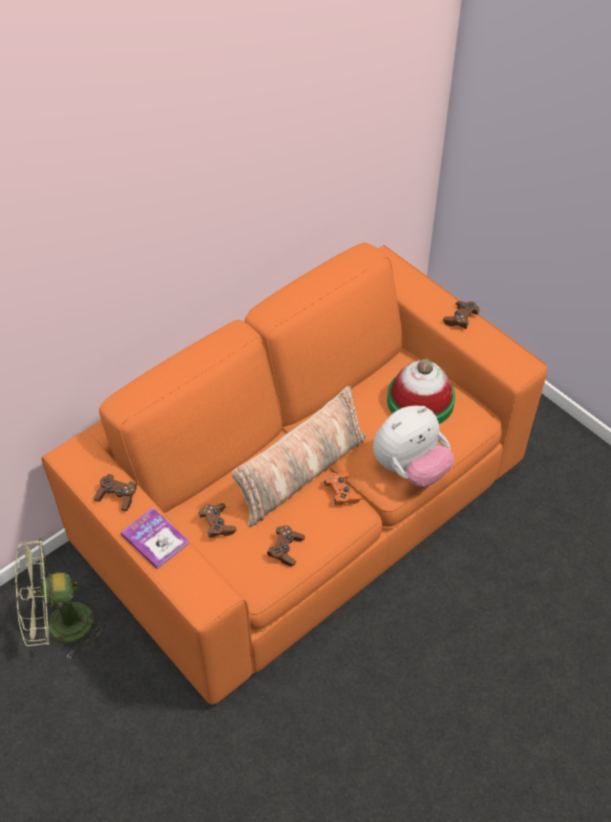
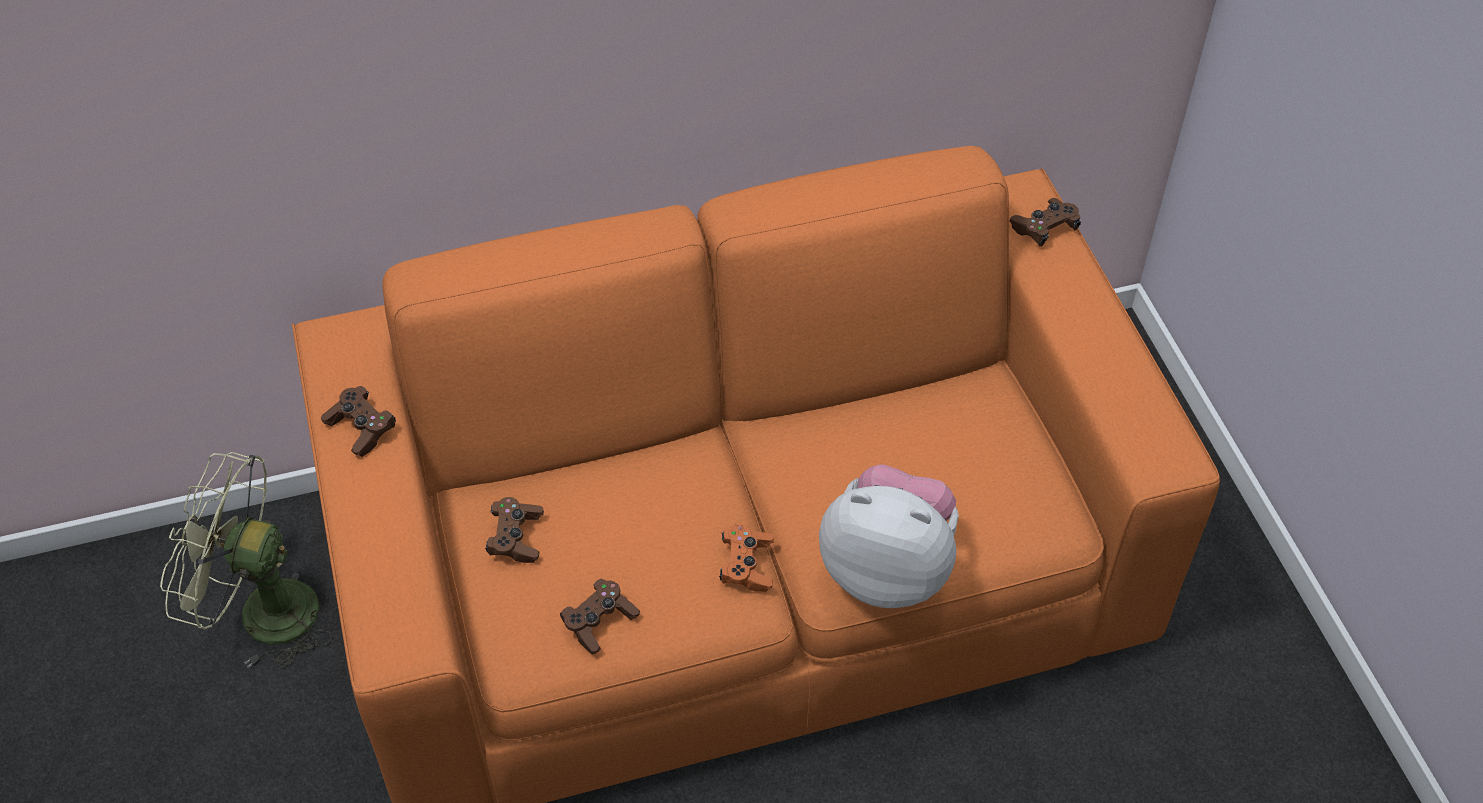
camera: 25 degrees right, 0 degrees up
book [121,507,189,570] -> none
pillow [232,386,366,527] -> none
plush toy [373,406,454,487] -> plush toy turned 150 degrees counterclockwise [819,464,959,608]
hat [387,359,455,424] -> none
brown game controller [443,301,480,329] -> brown game controller moved to [1009,198,1081,246]

